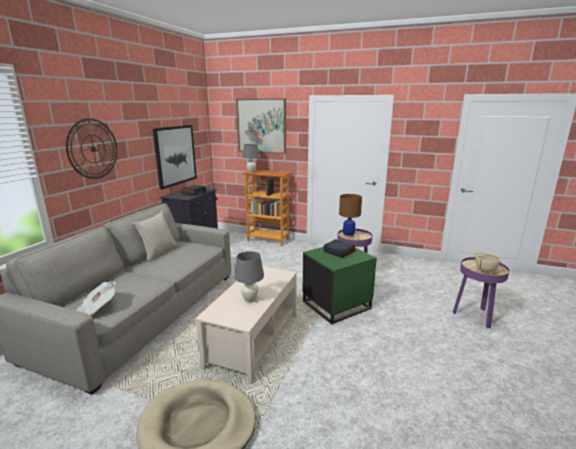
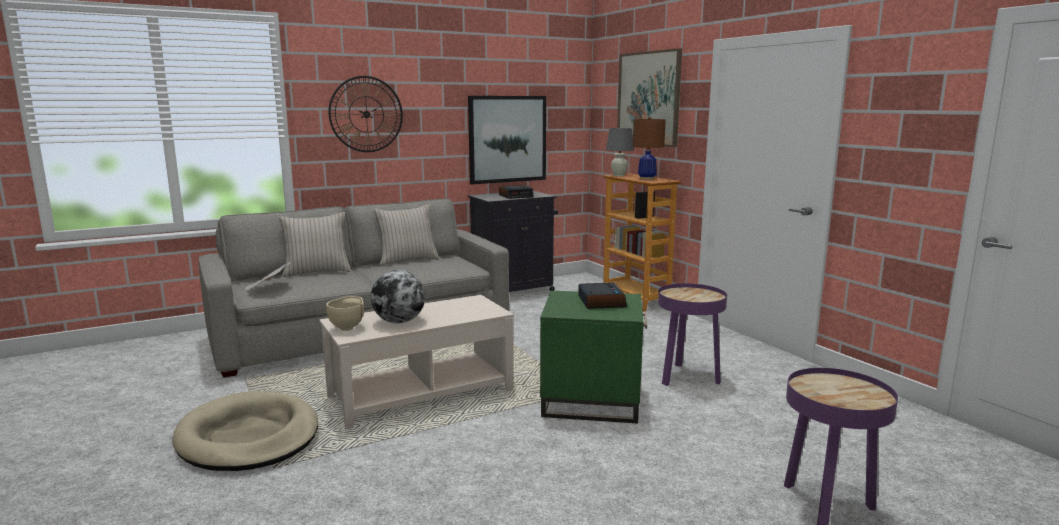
camera: 40 degrees right, 5 degrees down
grey table lamp [234,251,264,303] -> globe [371,270,425,323]
brown table lamp [339,194,362,238] -> brown table lamp moved to [633,117,666,181]
beige bowl [474,252,500,273] -> beige bowl moved to [326,296,364,331]
none -> beige pillow [278,212,351,277]

